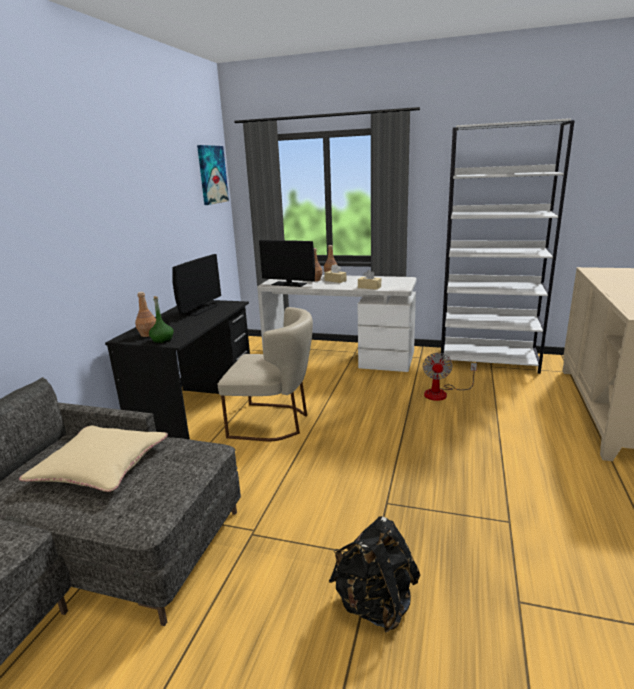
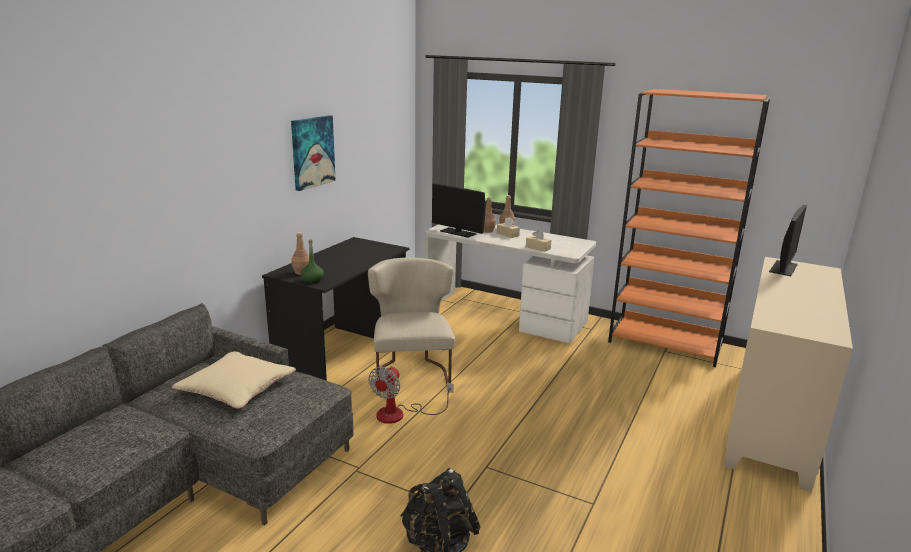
camera: 10 degrees right, 0 degrees up
monitor [172,254,221,316] -> monitor moved to [769,205,807,276]
picture [197,145,229,205] -> picture moved to [291,115,336,191]
beige chair [218,307,313,441] -> beige chair turned 120 degrees counterclockwise [368,257,455,396]
fan [423,353,477,401] -> fan moved to [368,366,453,424]
white bookcase [441,118,575,373] -> orange bookcase [608,89,770,367]

